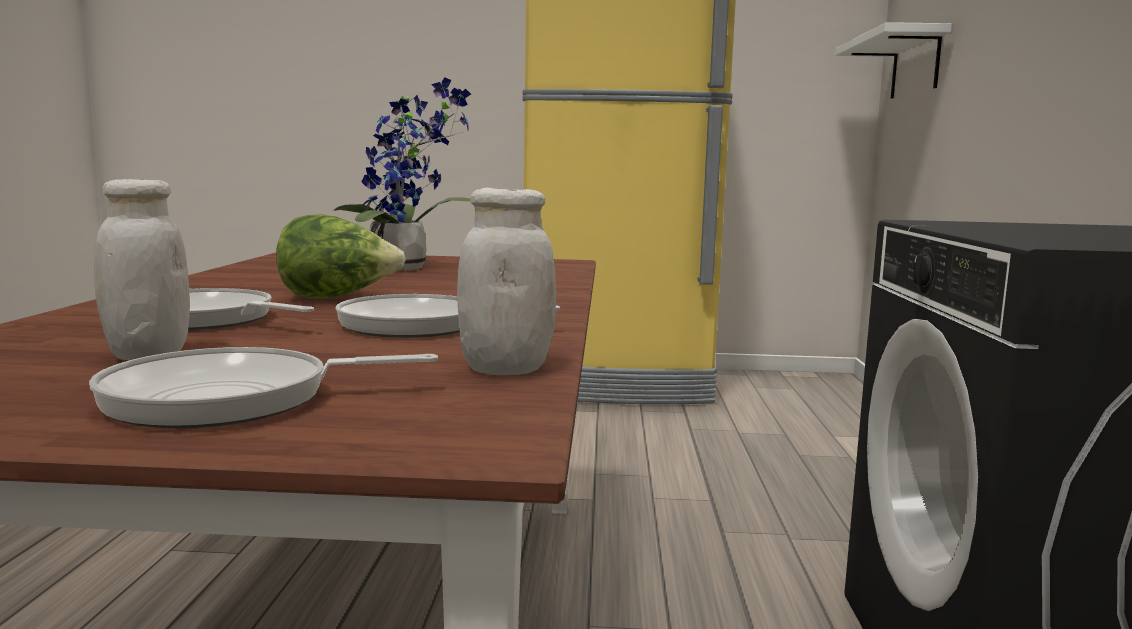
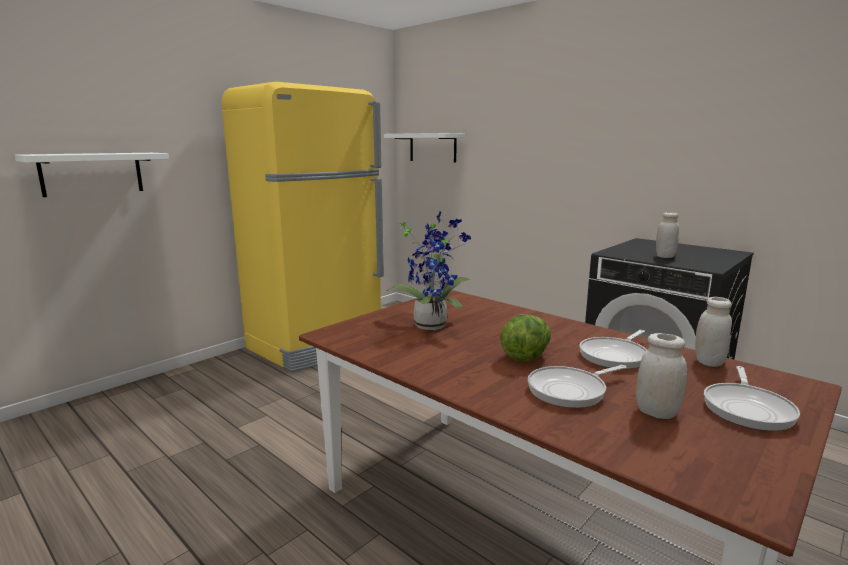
camera: 50 degrees left, 5 degrees up
none -> white shelf [15,153,169,197]
none -> white jar [656,212,679,258]

